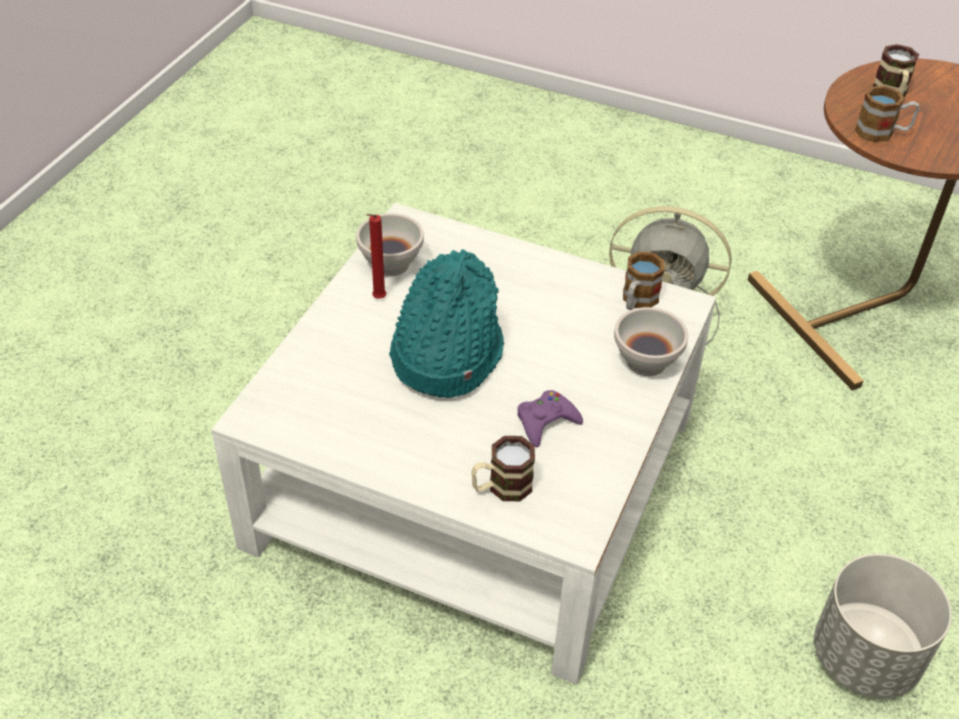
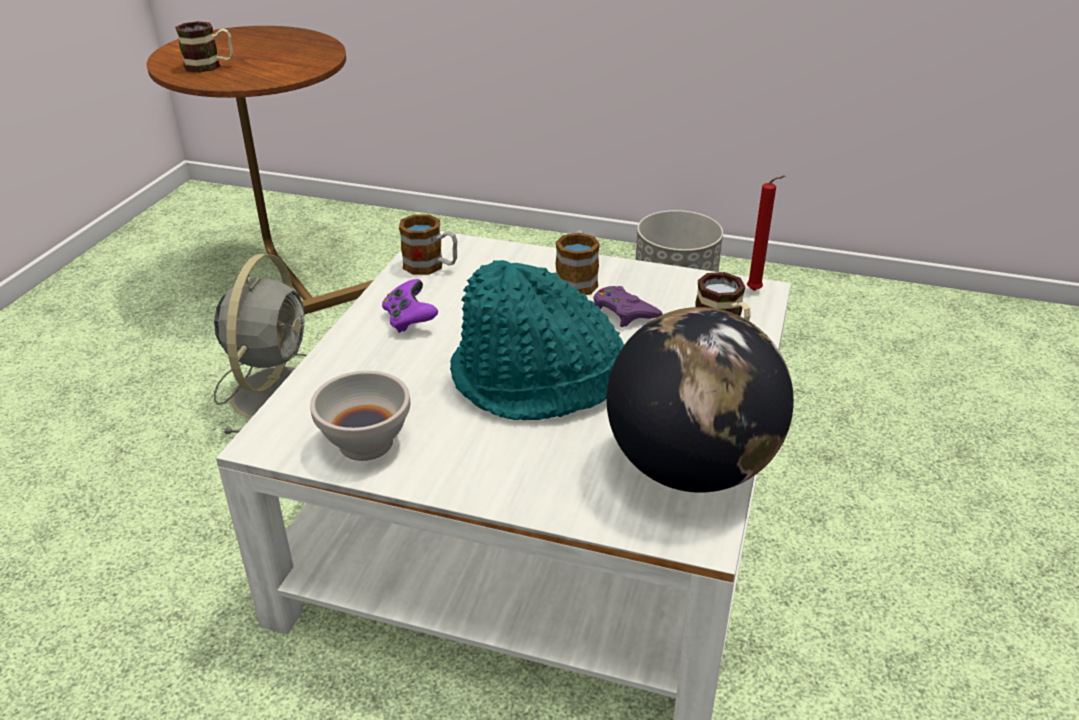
camera: 95 degrees left, 10 degrees down
red candle [367,214,386,299] -> red candle moved to [747,176,785,291]
white bowl [614,307,688,376] -> none
mug [855,86,920,142] -> mug moved to [556,230,600,295]
none -> purple game controller [382,279,438,333]
none -> globe [607,307,794,493]

